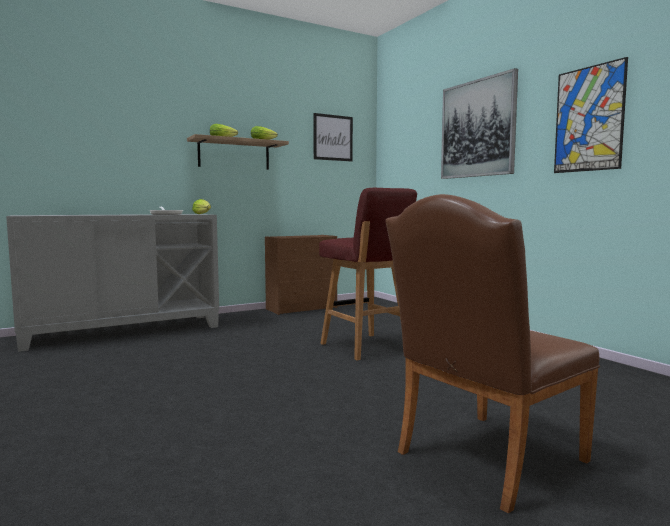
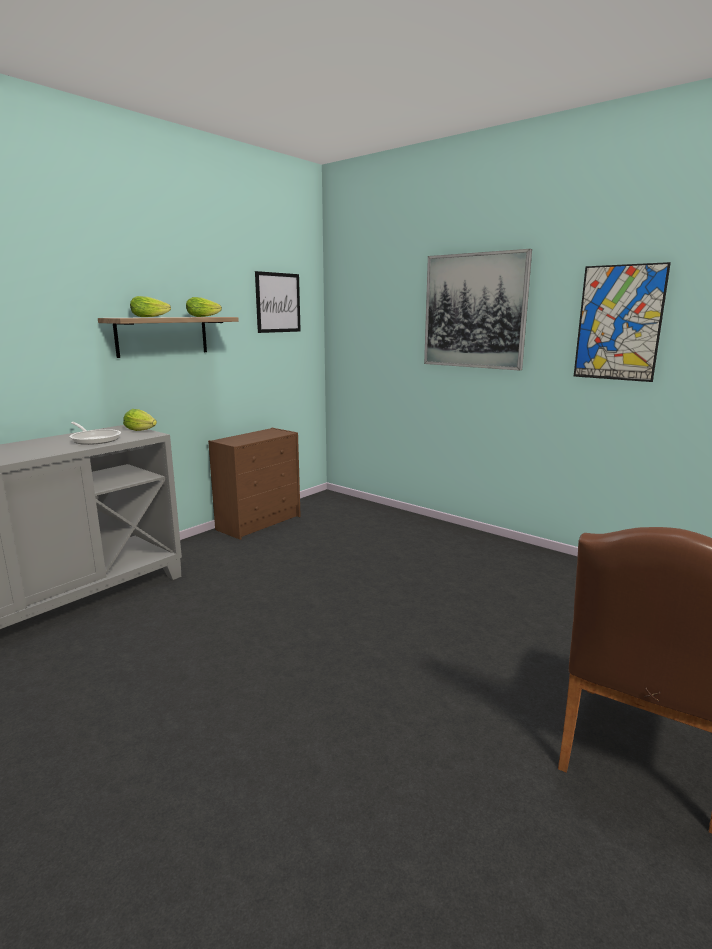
camera: 20 degrees left, 10 degrees up
red stool [319,188,417,360] -> none

